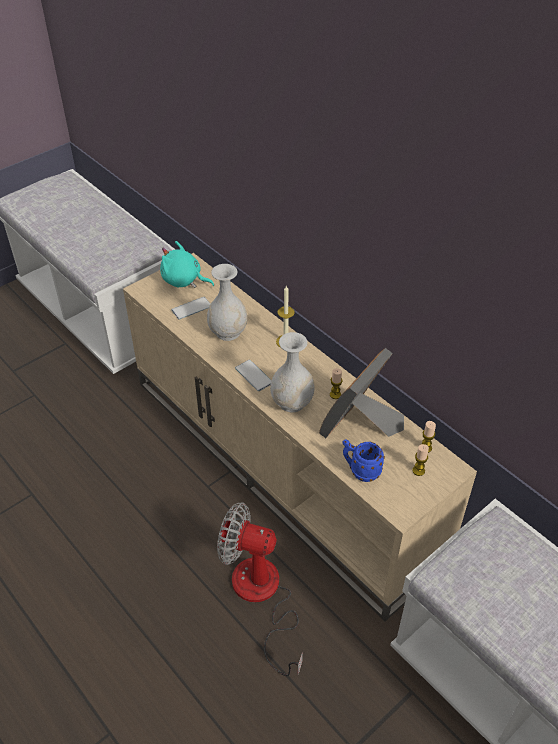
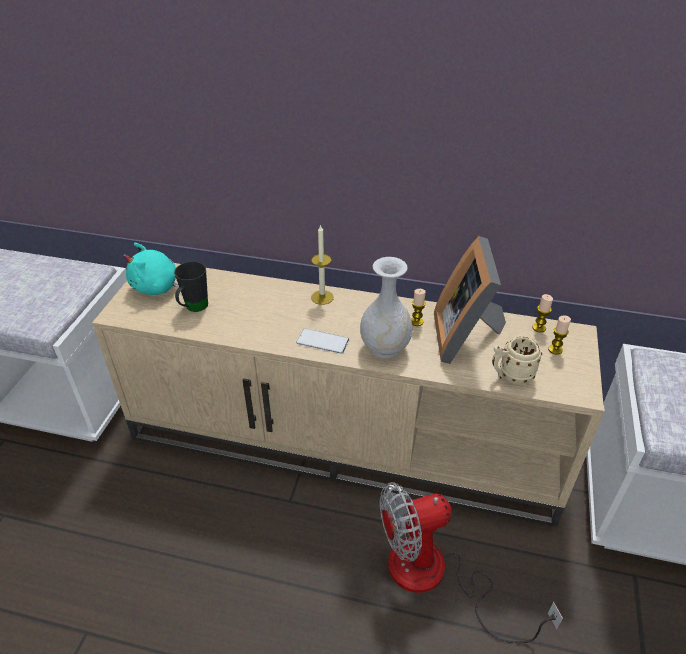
camera: 35 degrees left, 5 degrees down
phone [171,297,210,319] -> black mug [174,261,208,312]
white vase [207,264,247,341] -> none
blue mug [343,439,385,482] -> beige mug [492,337,542,384]

